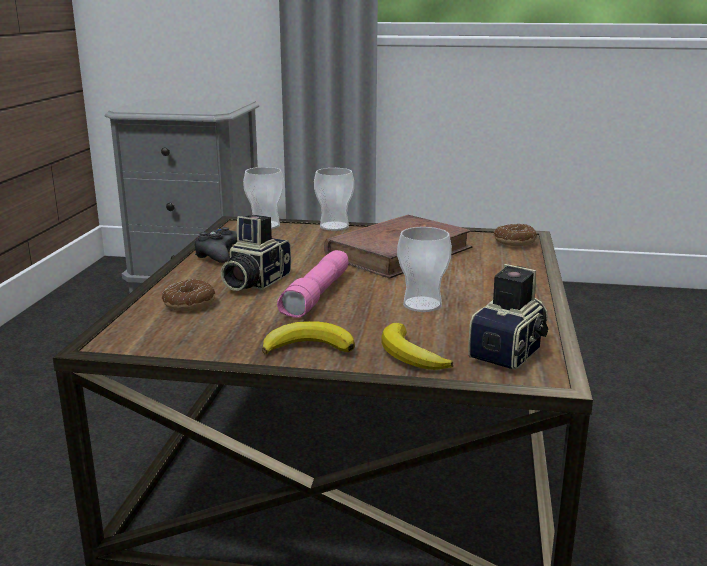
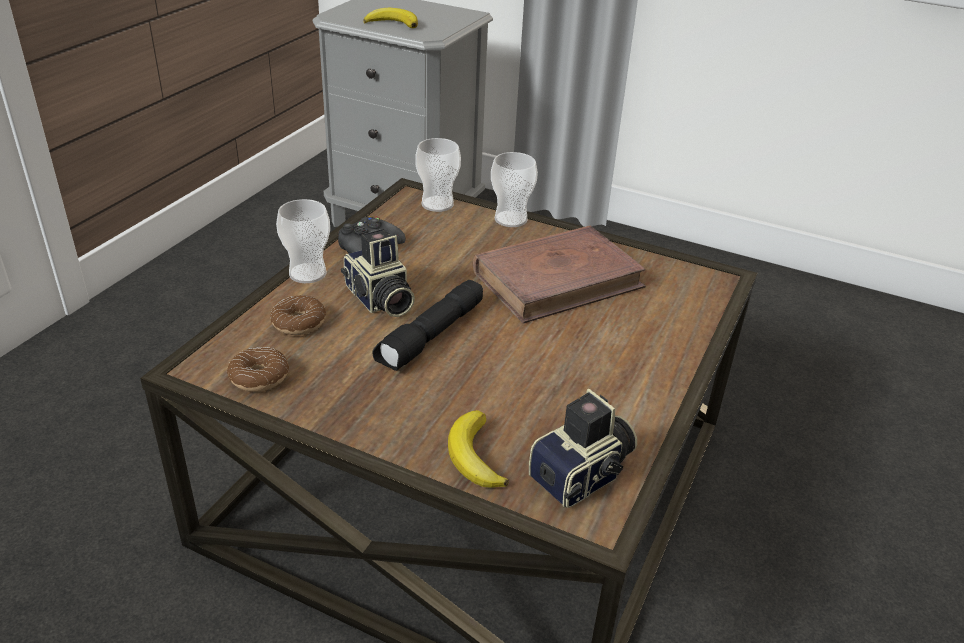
camera: 15 degrees right, 15 degrees up
camera [220,214,291,291] -> camera turned 75 degrees counterclockwise [341,229,415,317]
banana [262,321,355,355] -> banana moved to [363,7,418,28]
pink flashlight [277,250,348,318] -> black flashlight [372,280,483,371]
cup [397,227,452,312] -> cup moved to [276,199,330,283]
donut [494,224,537,246] -> donut moved to [227,347,289,392]

